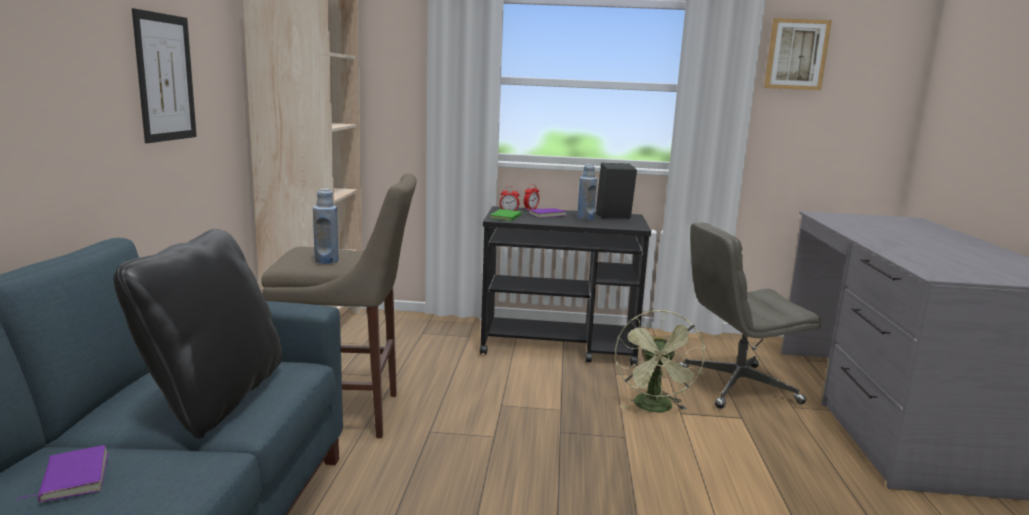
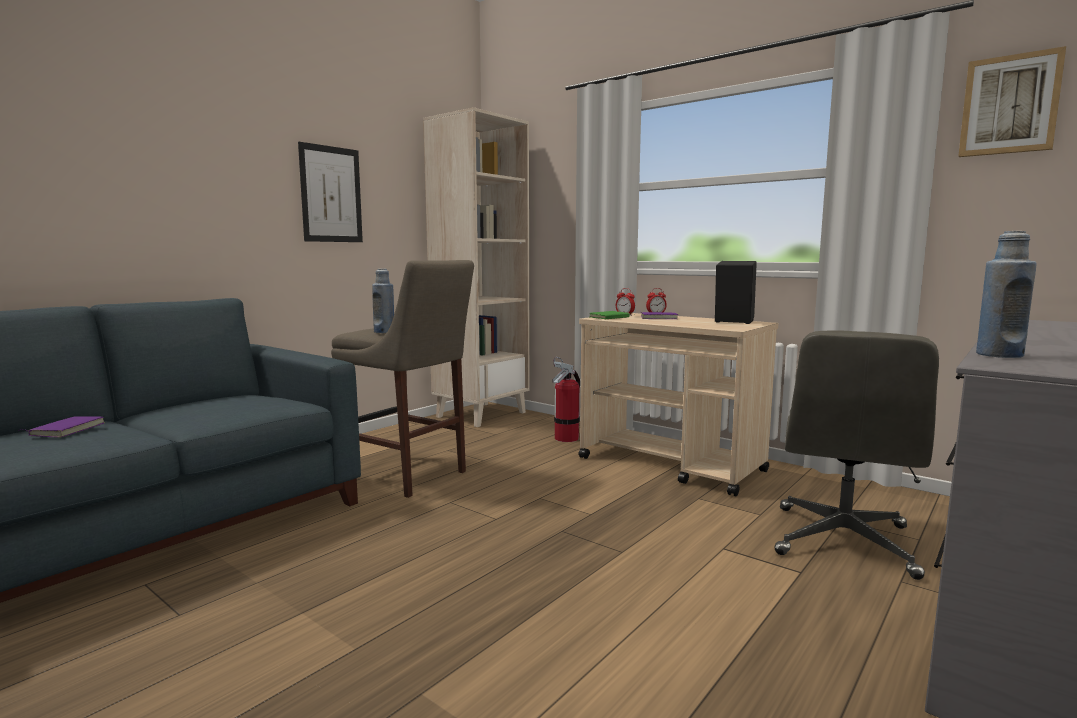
camera: 35 degrees right, 5 degrees down
black pillow [113,229,283,439] -> none
black cart [480,206,651,366] -> beige cart [578,313,779,497]
blue bottle [577,164,597,220] -> blue bottle moved to [976,231,1037,358]
green fan [615,310,705,412] -> none
grey office chair [678,222,821,409] -> grey office chair turned 90 degrees counterclockwise [774,330,939,580]
none -> fire extinguisher [553,357,580,442]

